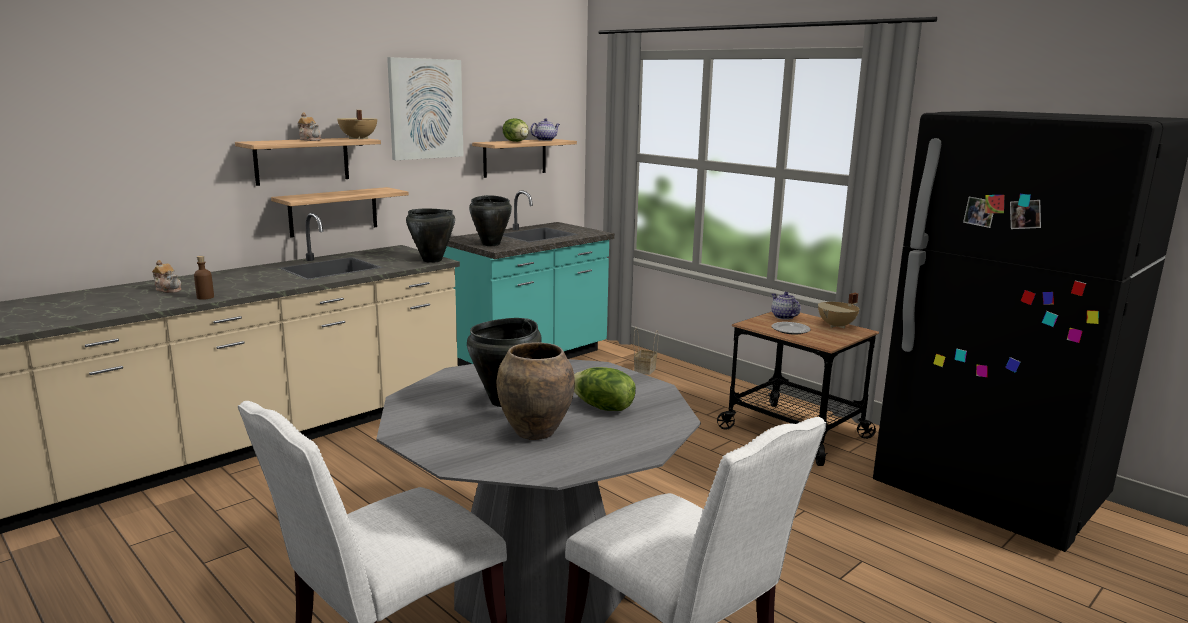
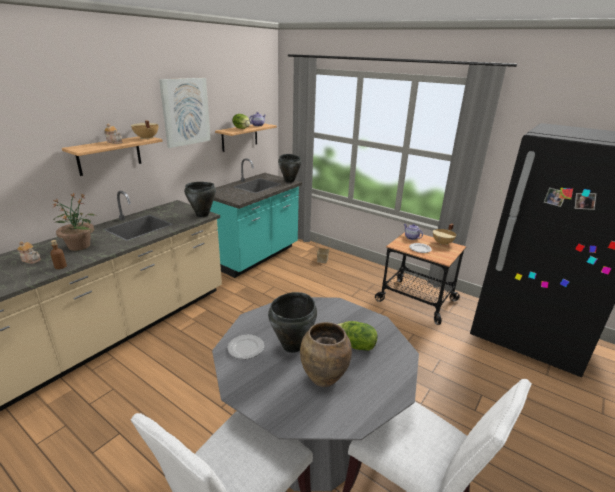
camera: 10 degrees left, 10 degrees up
shelf [271,187,409,238] -> none
black cooking pot [469,195,512,246] -> black cooking pot moved to [278,154,301,183]
none -> potted plant [53,193,95,251]
none -> plate [228,335,264,359]

